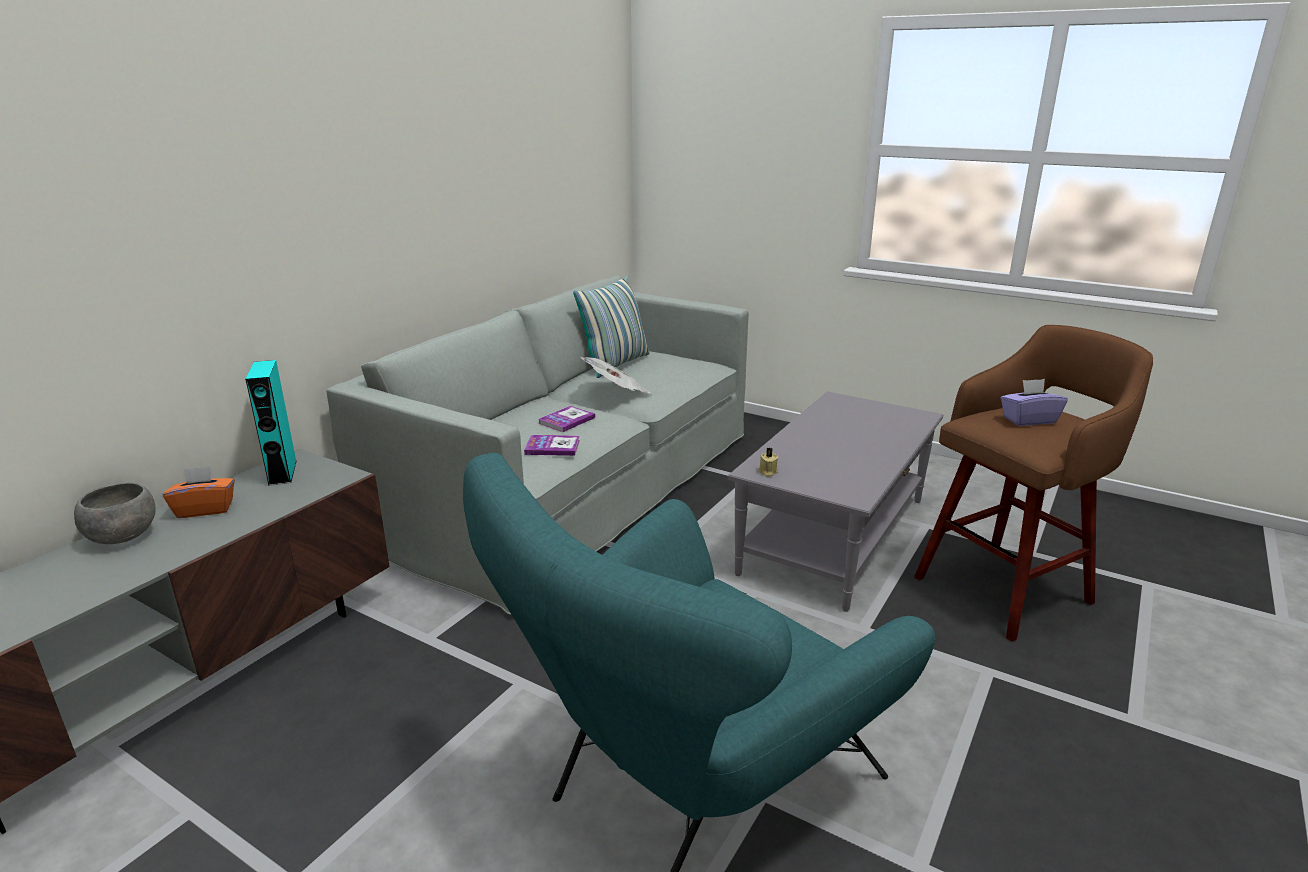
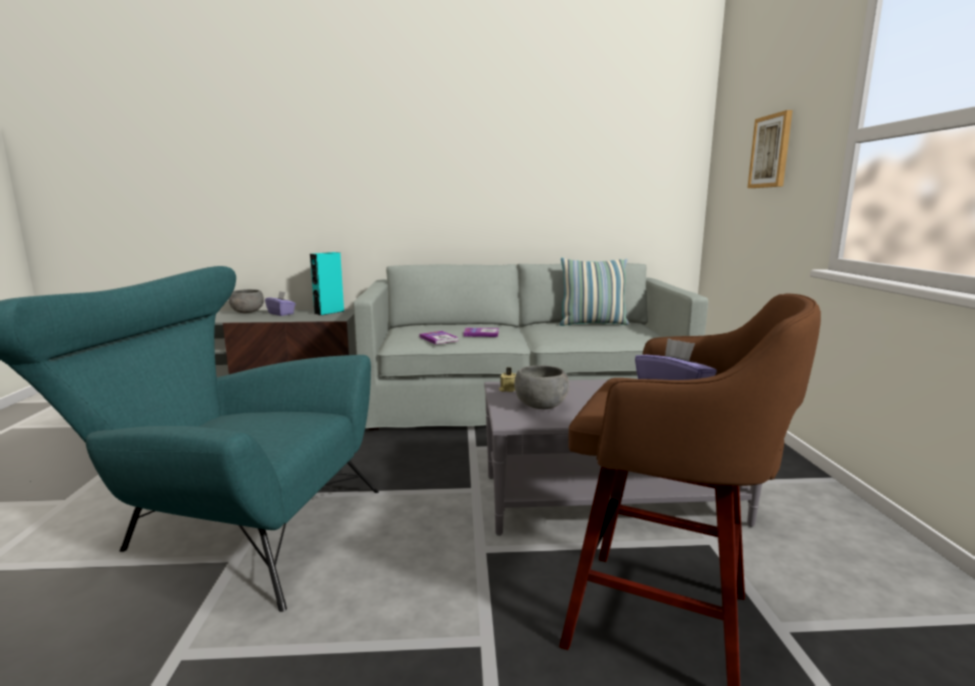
camera: 55 degrees right, 10 degrees down
orange tissue box [163,466,235,518] -> purple tissue box [265,291,296,316]
newspaper [580,357,650,393] -> none
none -> grey bowl [514,365,569,409]
none -> picture [748,110,793,188]

